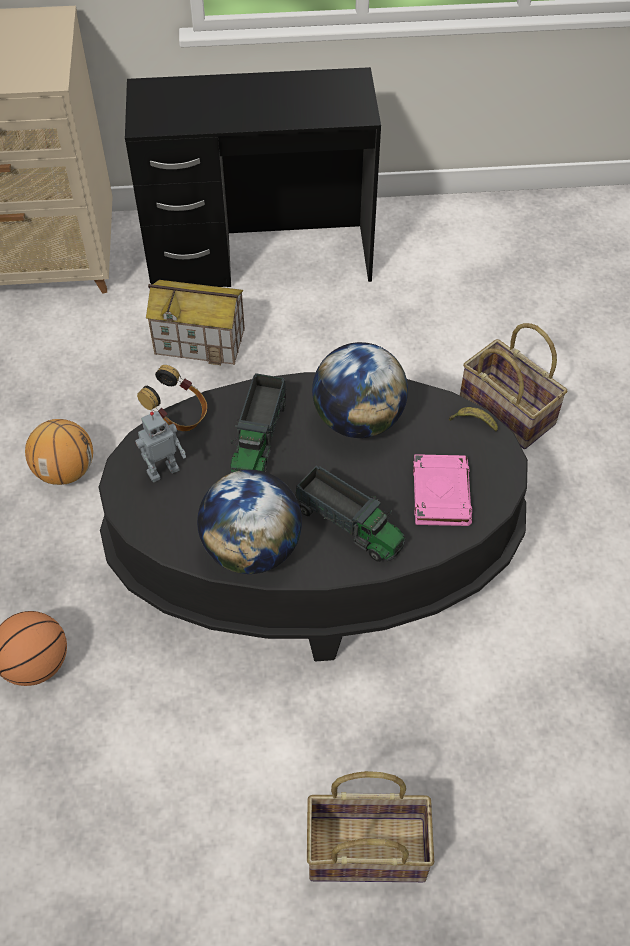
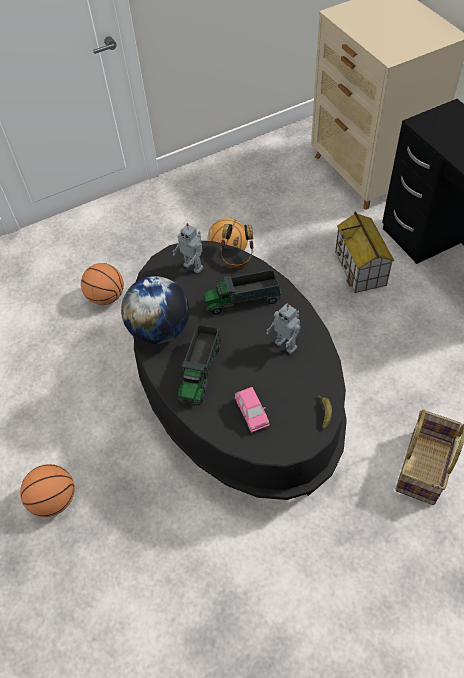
camera: 70 degrees right, 0 degrees up
basket [307,771,434,882] -> basketball [20,464,75,517]
globe [312,342,408,438] -> toy robot [266,303,301,354]
pink book [413,454,472,526] -> pink toy car [235,387,270,432]

